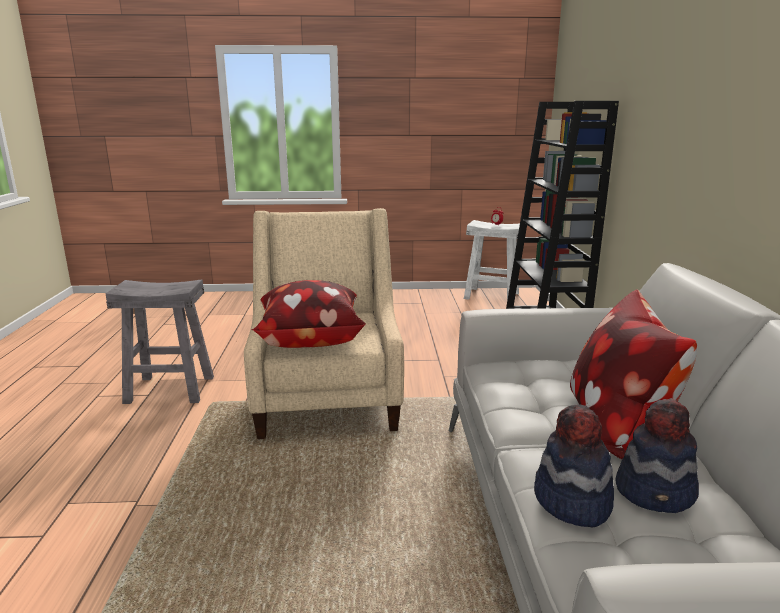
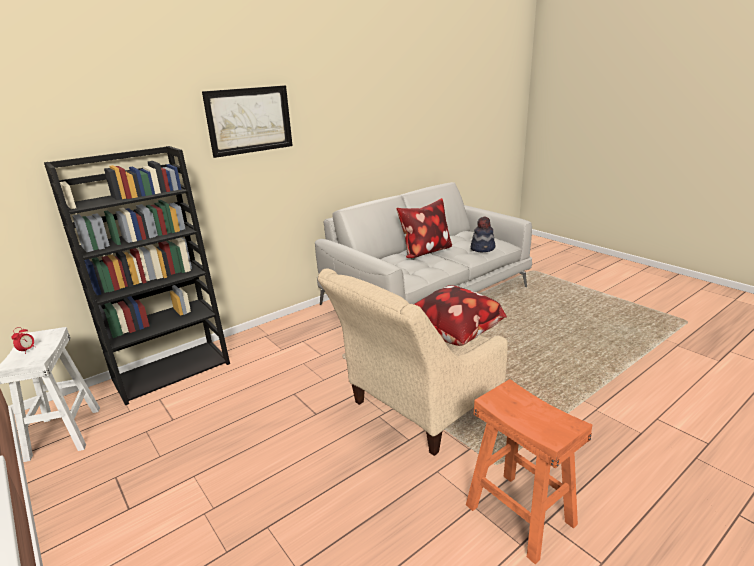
camera: 125 degrees left, 5 degrees up
grey stool [106,279,214,404] -> orange stool [466,379,592,565]
hat [615,398,699,513] -> none
none -> picture [202,85,293,158]

